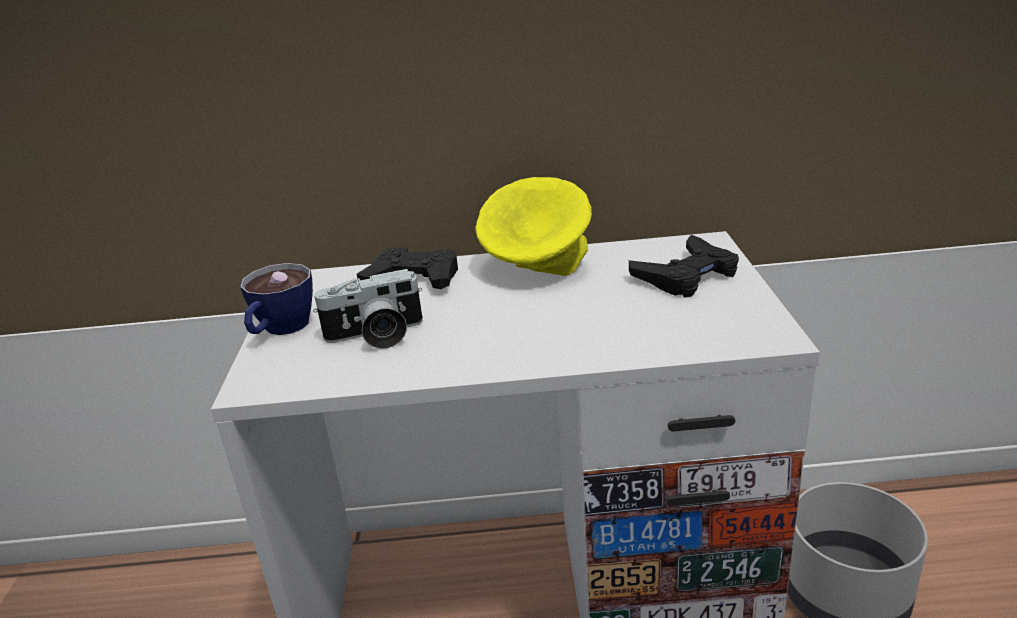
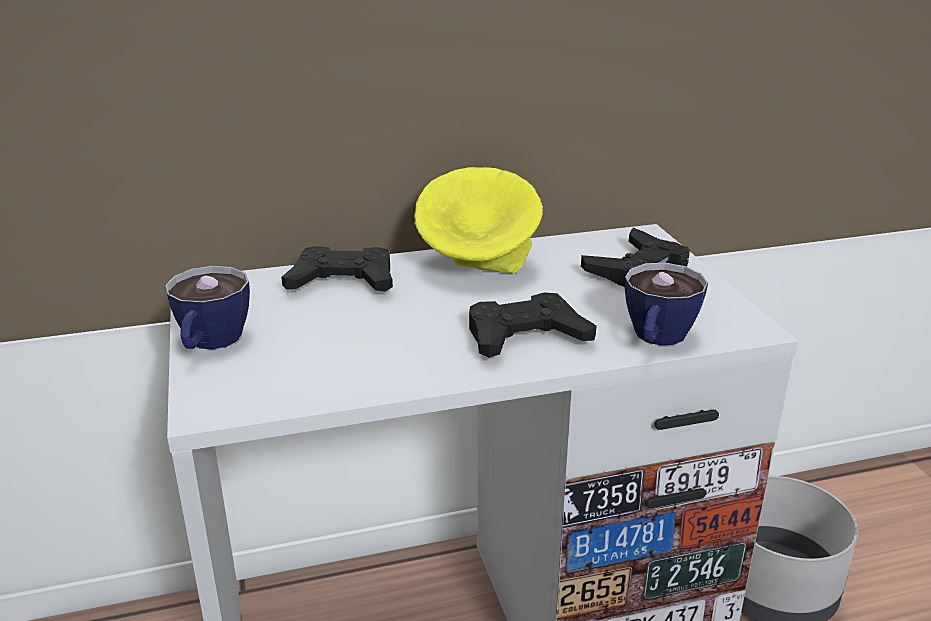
camera: 15 degrees left, 0 degrees up
camera [313,269,423,349] -> none
none -> black game controller [469,292,597,358]
none -> cup [625,263,708,345]

